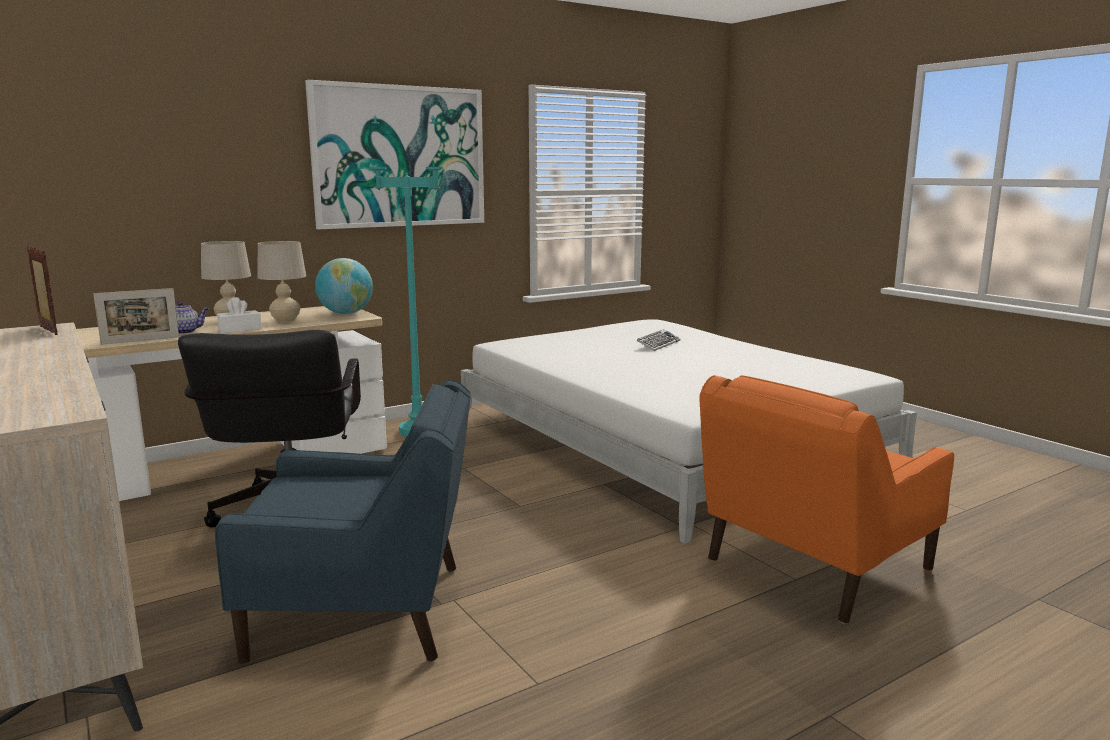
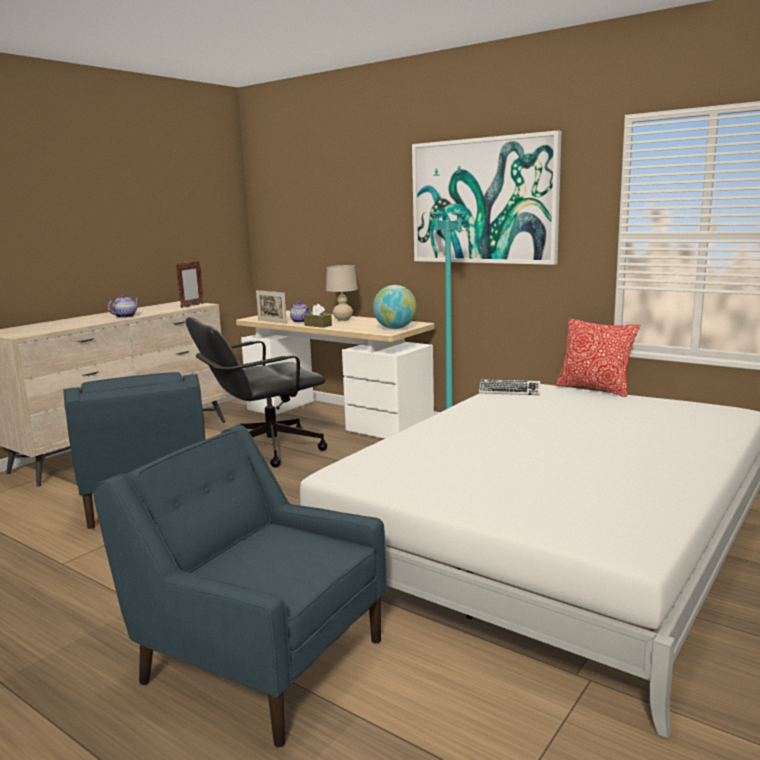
camera: 70 degrees right, 0 degrees up
white tissue box [217,297,262,333] -> brown tissue box [304,304,332,328]
beige table lamp [257,241,306,322] -> none
keyboard [636,329,681,351] -> keyboard moved to [479,379,540,395]
orange armchair [699,375,954,624] -> blue armchair [93,425,387,747]
none -> teapot [108,294,139,318]
none -> pillow [556,319,640,397]

